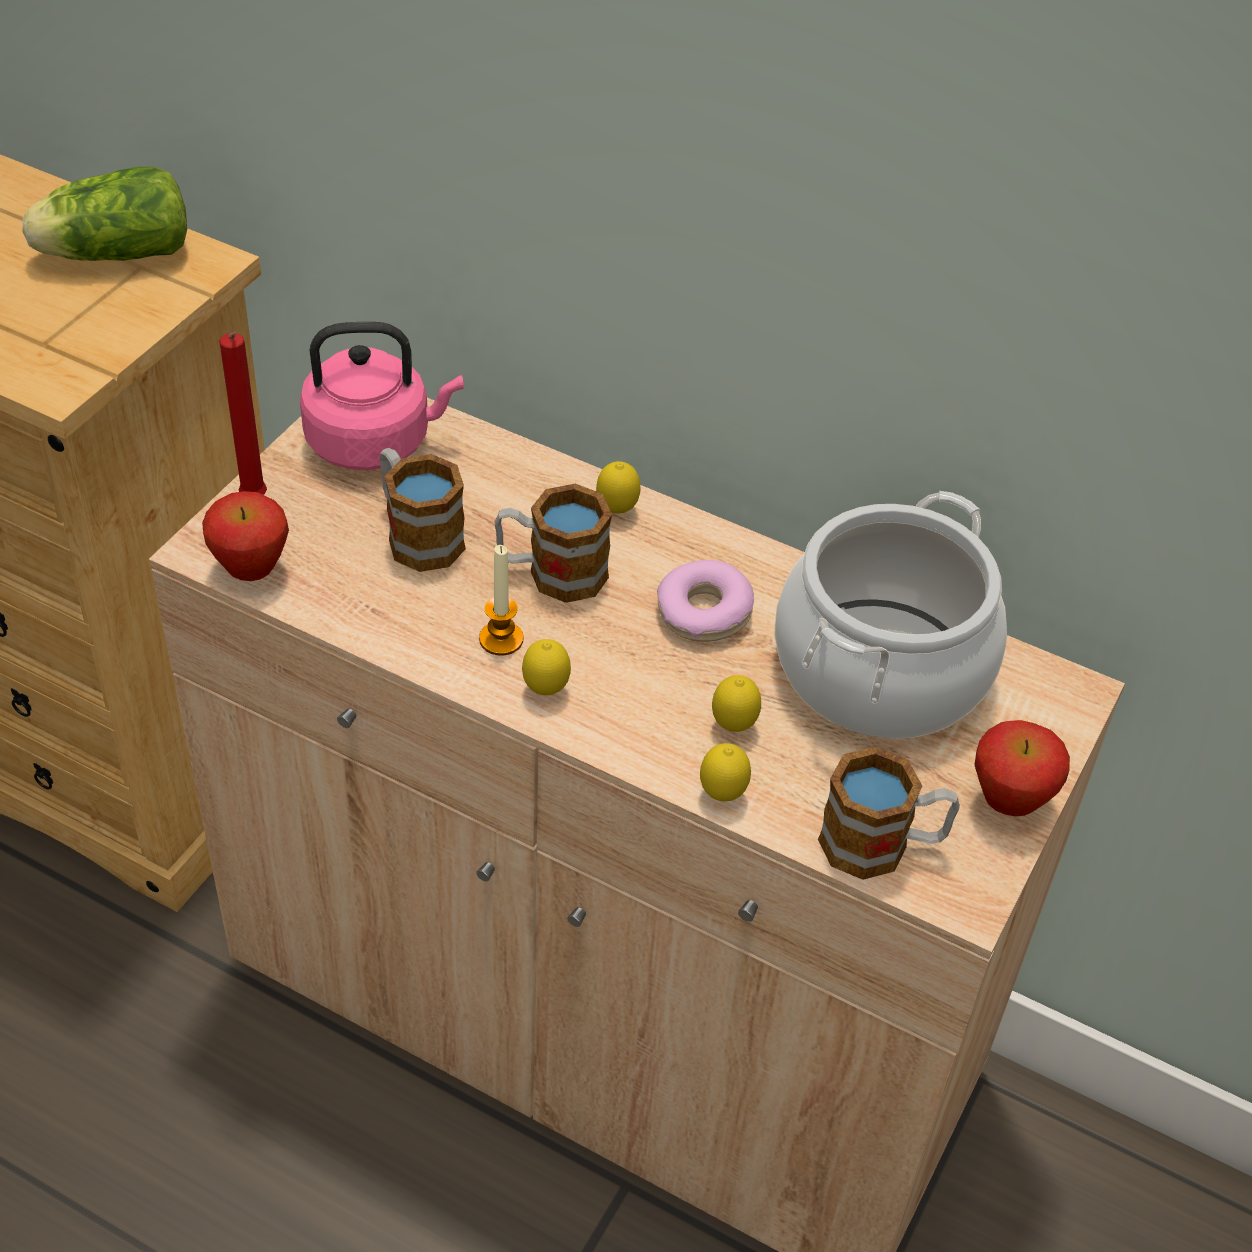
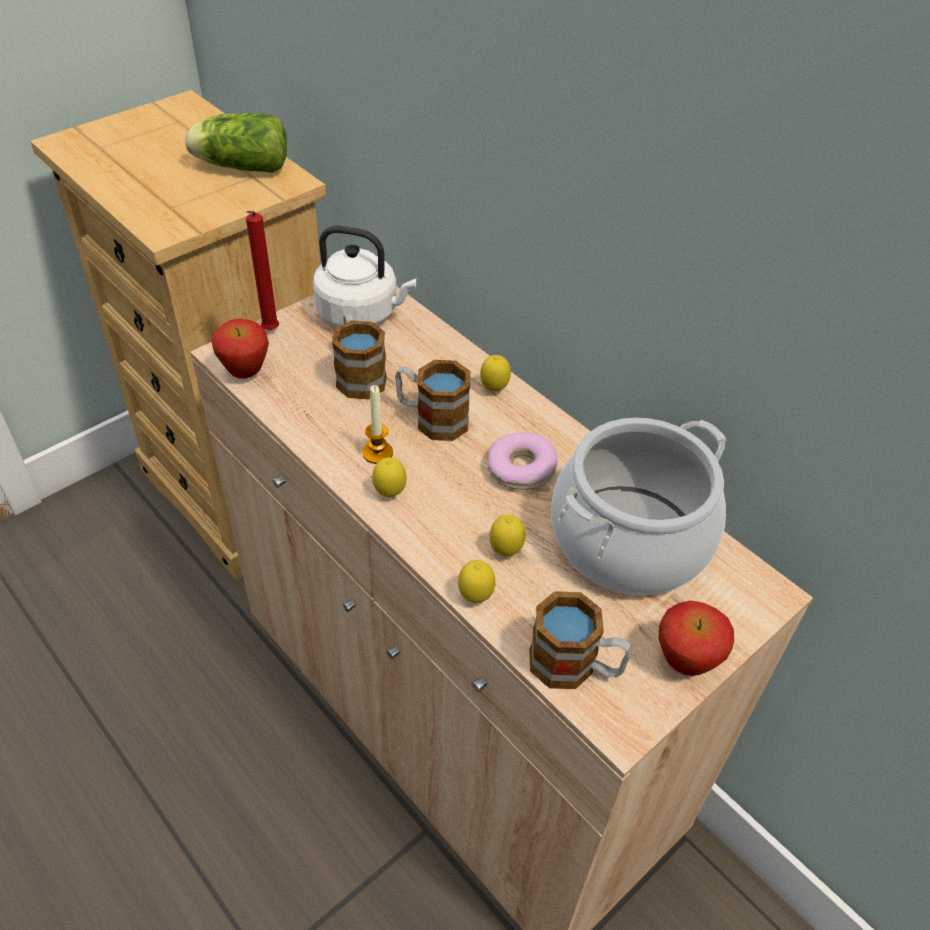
camera: 20 degrees right, 0 degrees up
pink kettle [300,322,464,470] -> white kettle [313,226,416,326]

